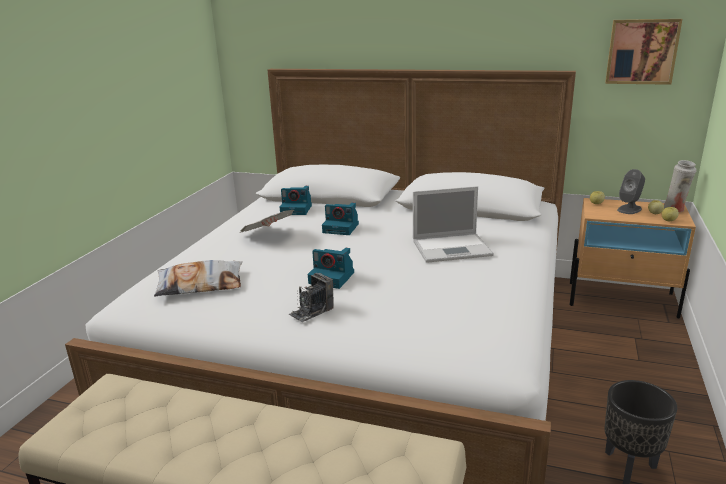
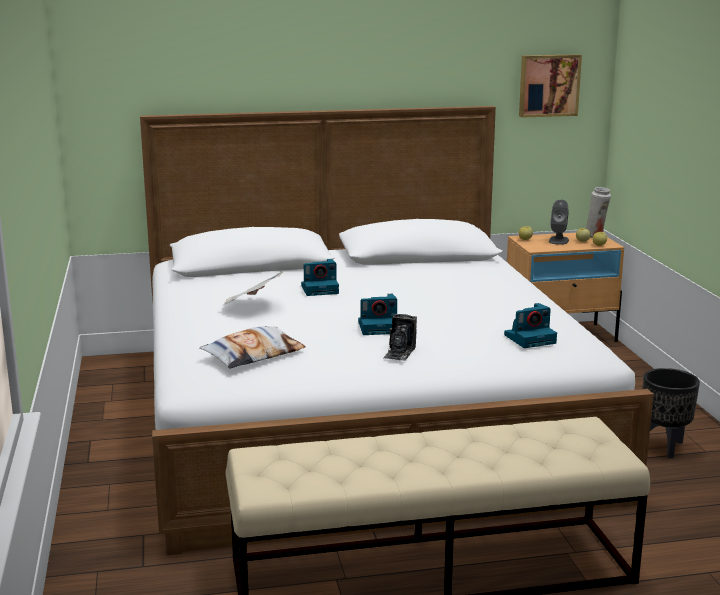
camera: 30 degrees left, 5 degrees down
camera [279,186,312,215] -> camera moved to [504,303,557,348]
laptop [413,186,494,263] -> none

